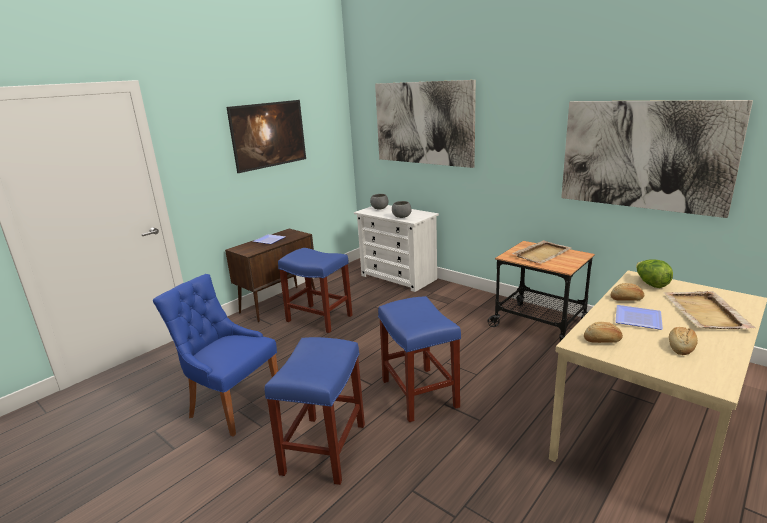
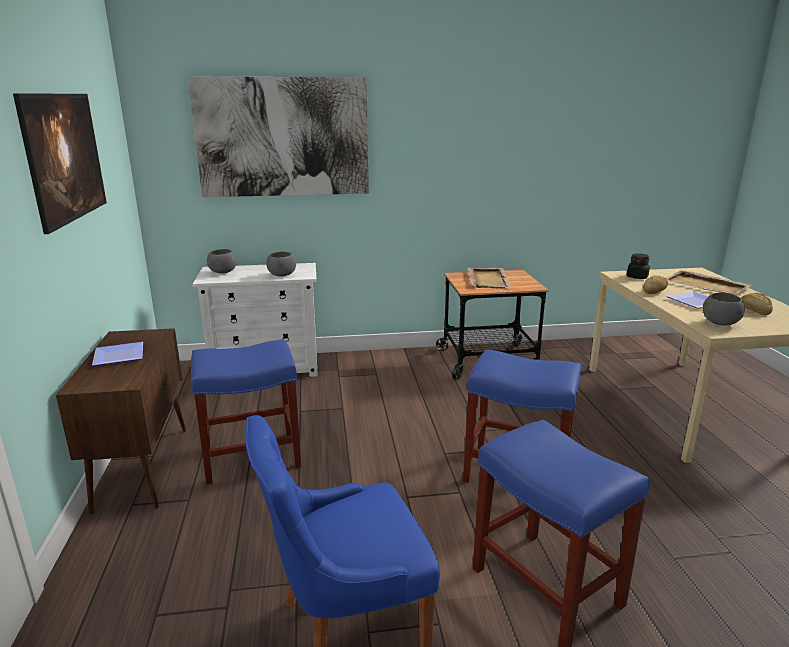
camera: 50 degrees left, 0 degrees up
picture [561,100,753,218] -> none
bread [584,322,623,343] -> grey bowl [703,293,745,325]
lettuce [636,259,673,288] -> black jar [627,253,650,279]

